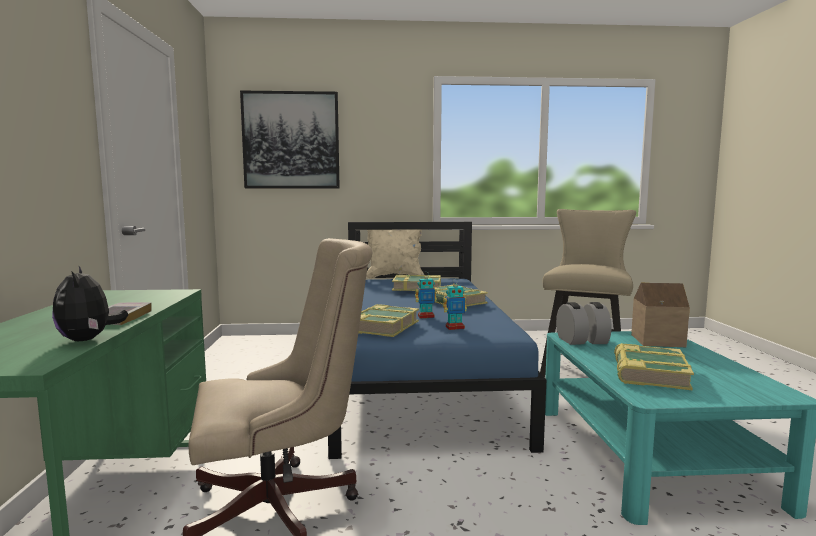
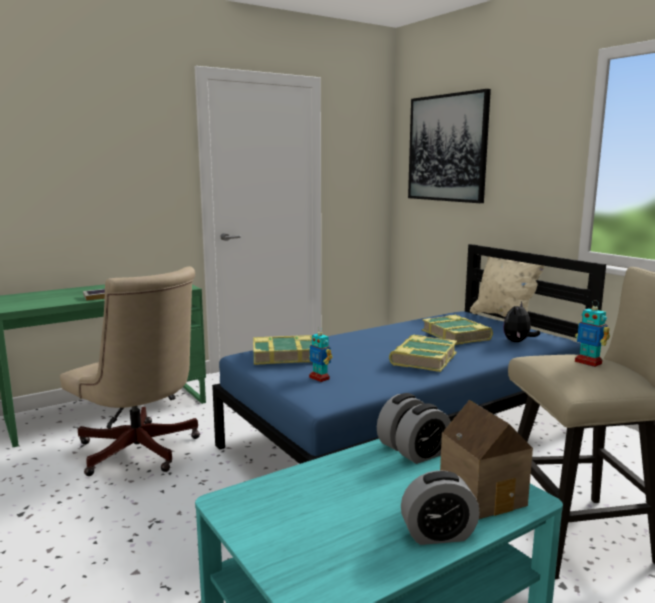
camera: 60 degrees right, 5 degrees up
plush toy [52,266,128,341] -> plush toy moved to [503,301,540,342]
toy robot [415,272,437,318] -> toy robot moved to [575,300,610,367]
book [614,343,694,390] -> none
none -> alarm clock [401,470,480,545]

